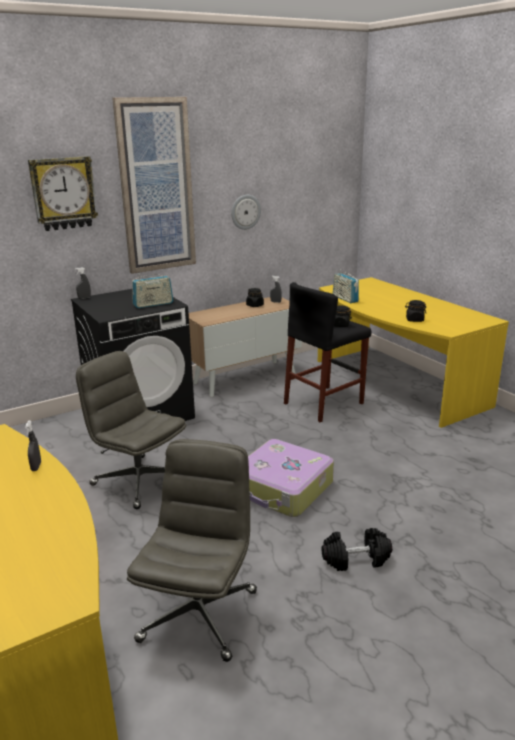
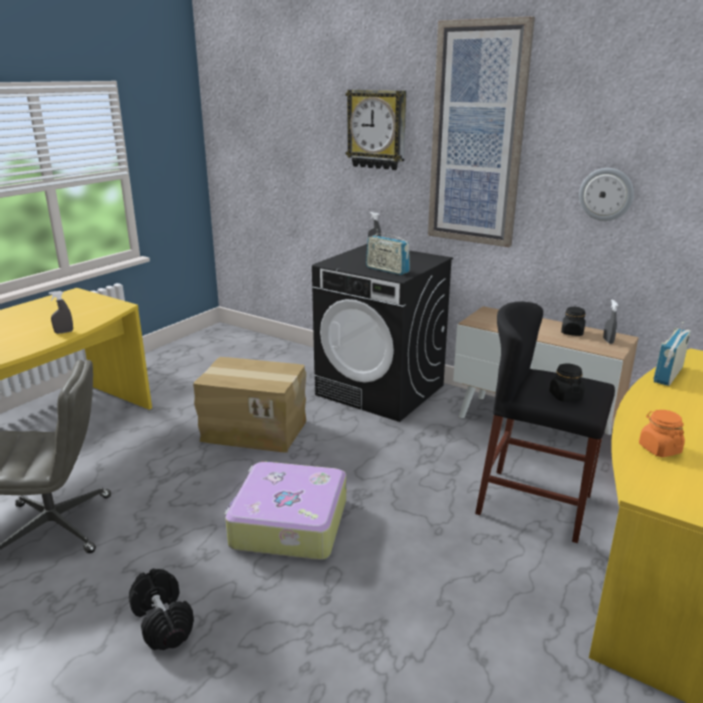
camera: 65 degrees right, 0 degrees up
grey office chair [76,351,186,509] -> cardboard box [193,357,306,453]
black jar [405,300,426,322] -> orange jar [639,410,685,457]

